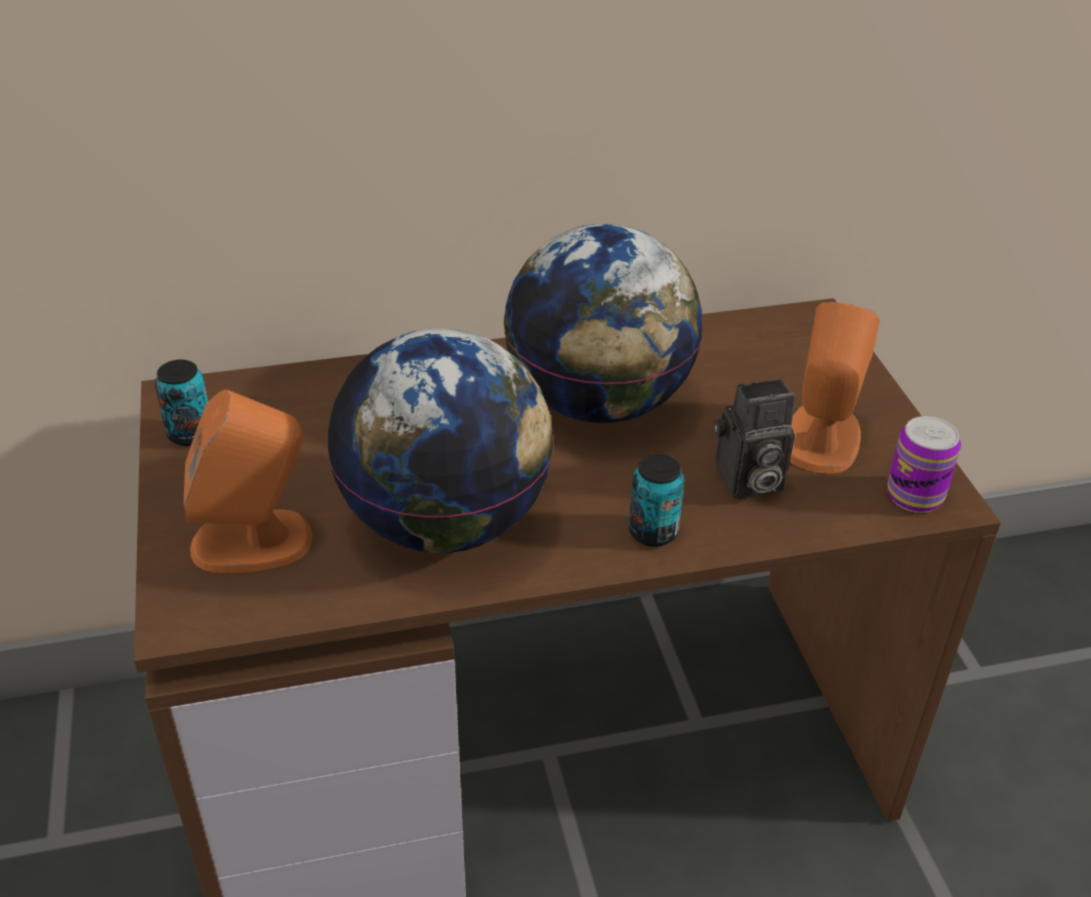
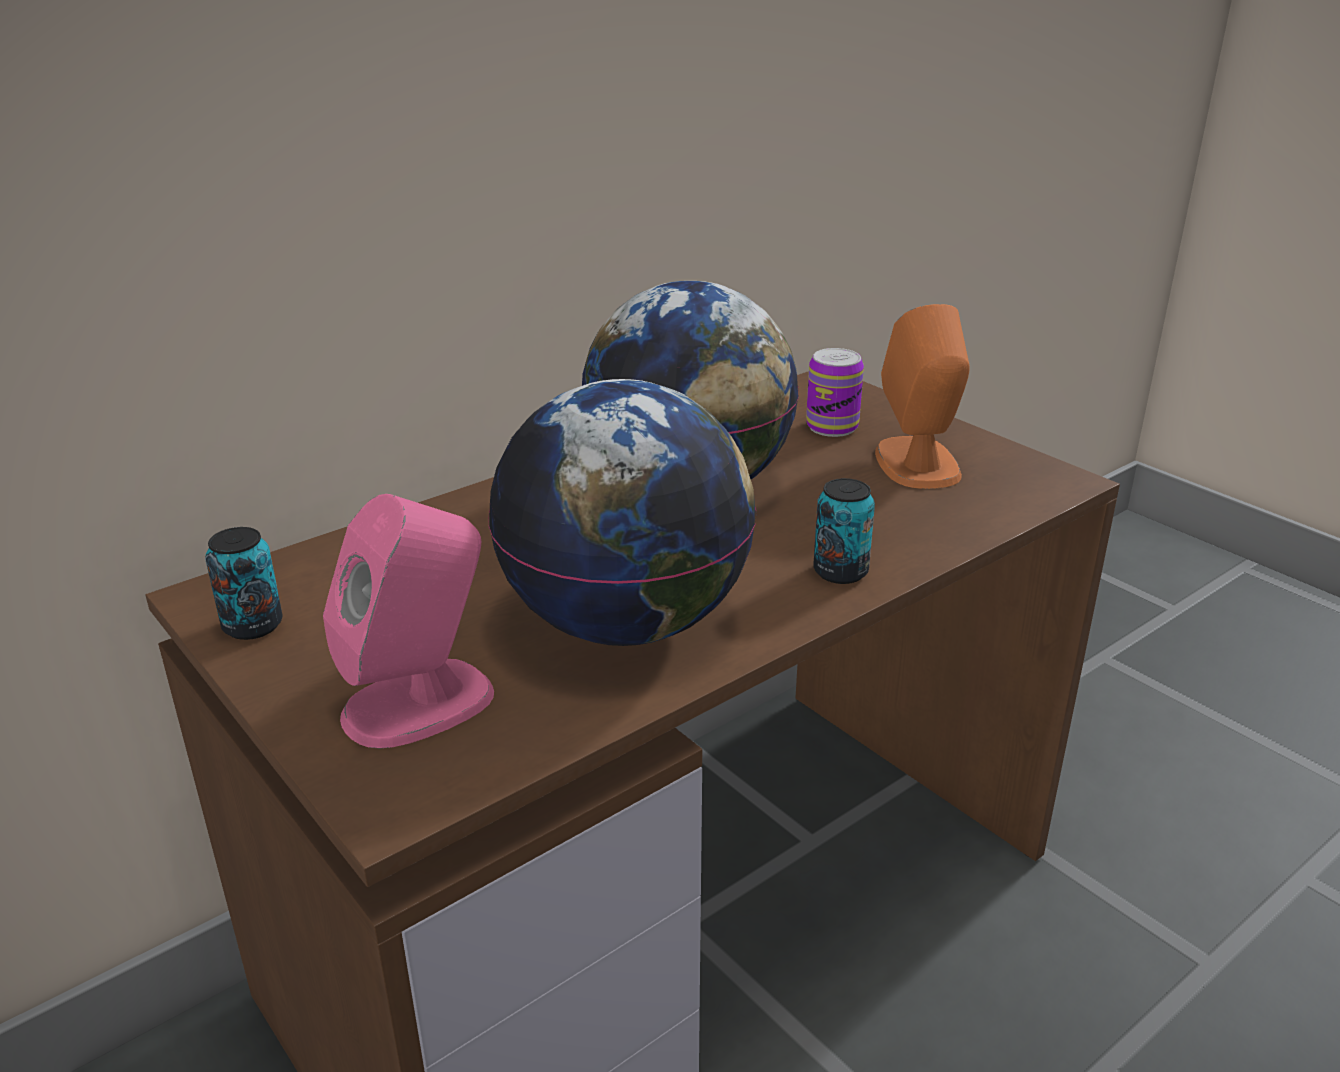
camera: 25 degrees left, 10 degrees down
orange speaker [184,390,312,573] -> pink speaker [323,494,494,749]
camera [714,378,796,499] -> none
can [887,416,961,513] -> can moved to [806,348,864,437]

